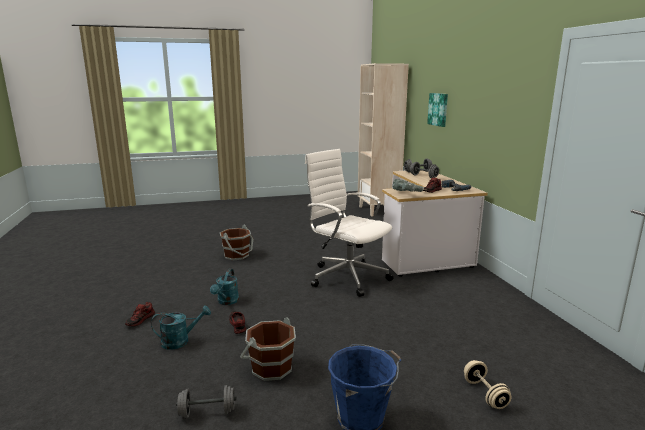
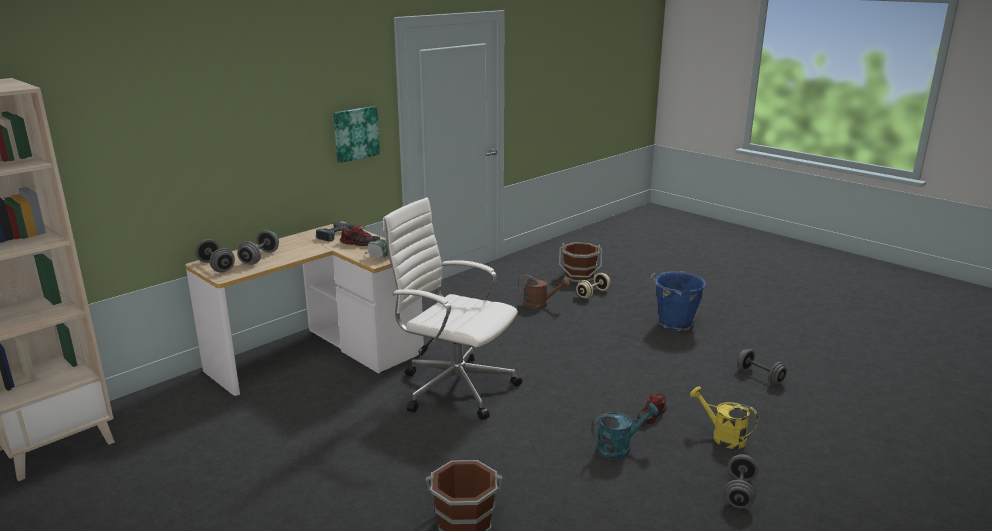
camera: 120 degrees left, 5 degrees up
shoe [125,302,155,326] -> grey dumbbell [724,454,758,508]
turquoise watering can [151,305,211,350] -> yellow watering can [690,386,759,449]
brown bucket [240,317,296,381] -> brown bucket moved to [559,242,602,282]
white office chair [305,149,393,297] -> white office chair turned 105 degrees clockwise [383,197,522,420]
picture [427,93,448,127] -> picture moved to [333,106,380,163]
none -> brown watering can [518,275,570,309]

